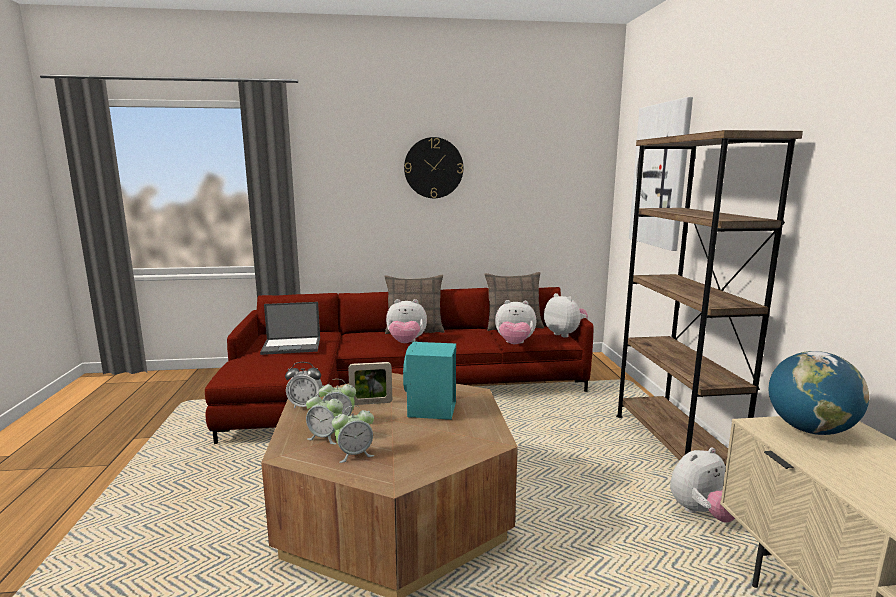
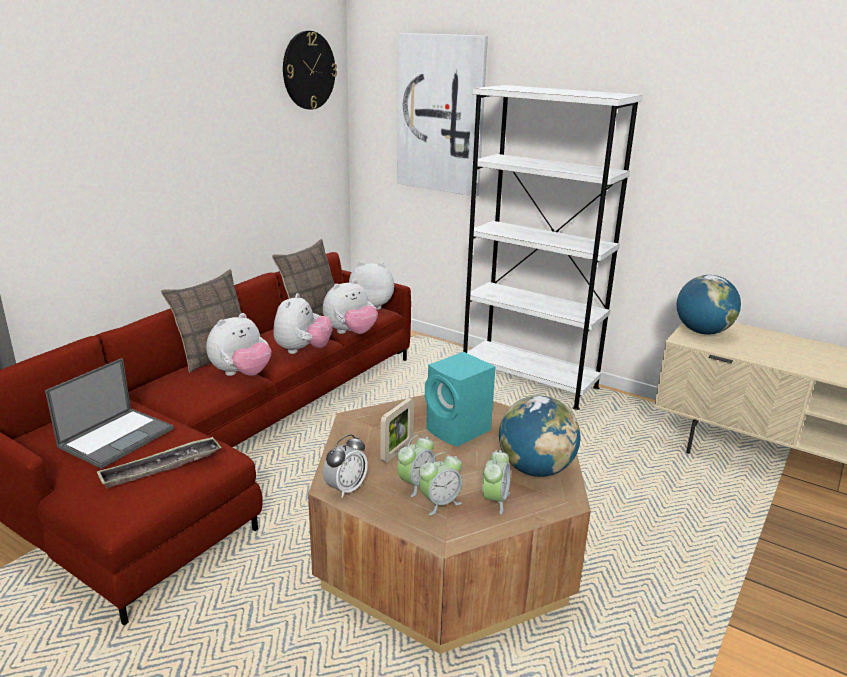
camera: 50 degrees left, 10 degrees up
wall clock [404,137,463,198] -> wall clock moved to [283,31,337,110]
brown bookcase [616,130,803,466] -> white bookcase [463,85,643,410]
plush toy [670,447,735,523] -> plush toy moved to [273,293,333,354]
none -> tray [97,436,222,489]
none -> globe [499,396,580,477]

